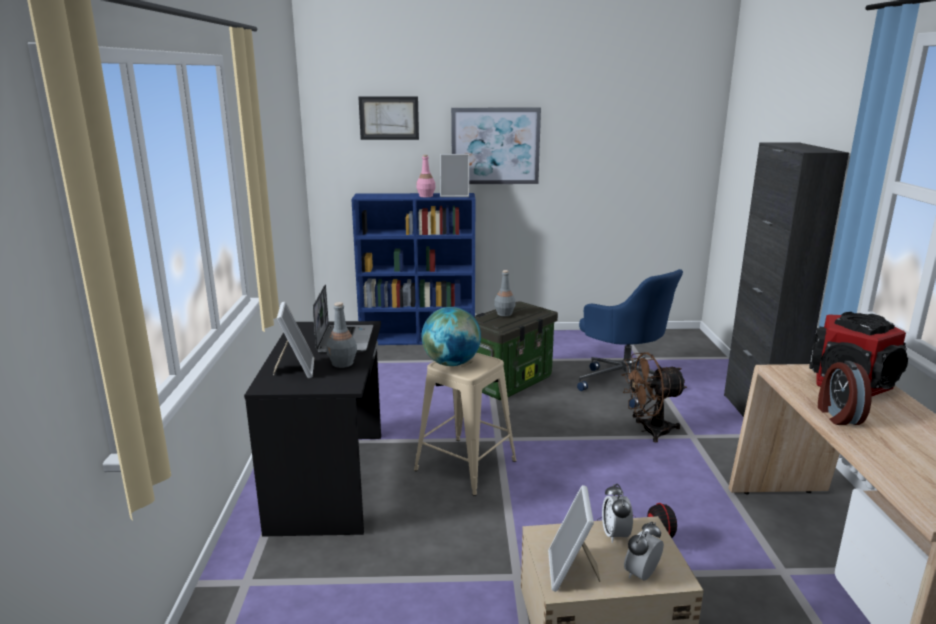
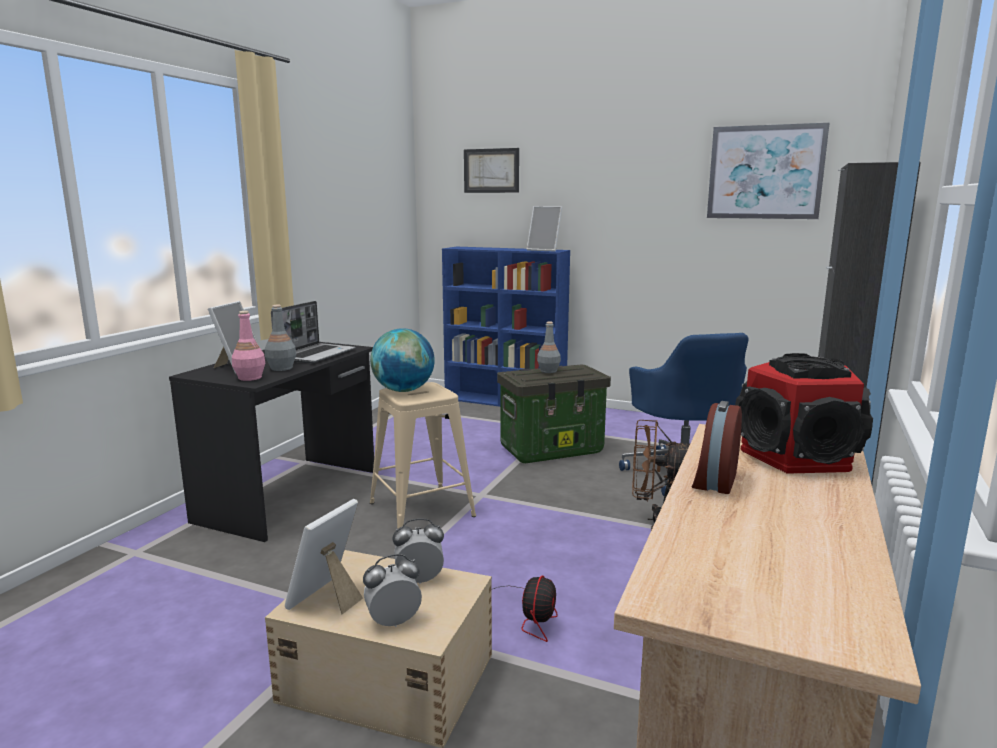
camera: 25 degrees right, 5 degrees down
pink bottle [416,155,436,197] -> pink bottle moved to [232,311,265,381]
picture [451,108,541,184] -> picture moved to [707,123,829,219]
alarm clock [602,484,633,543] -> alarm clock turned 60 degrees clockwise [392,518,444,584]

